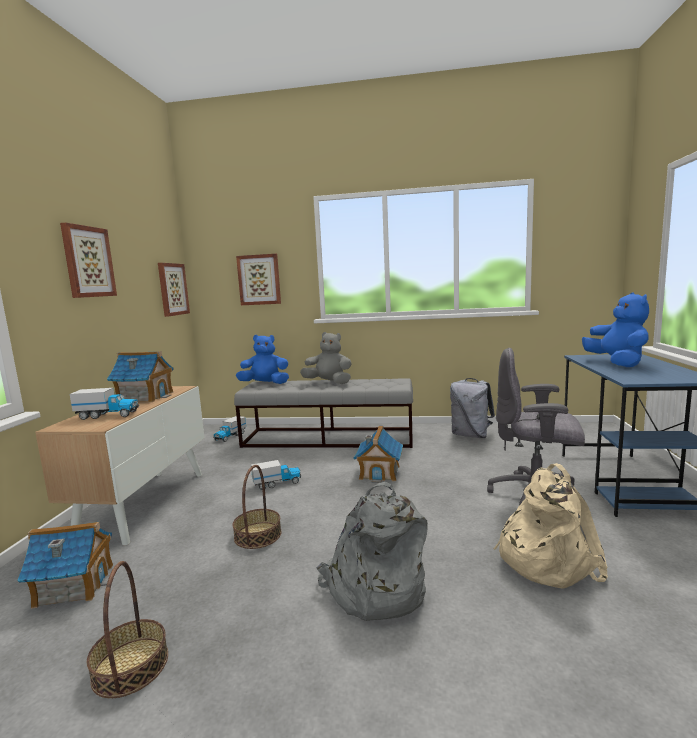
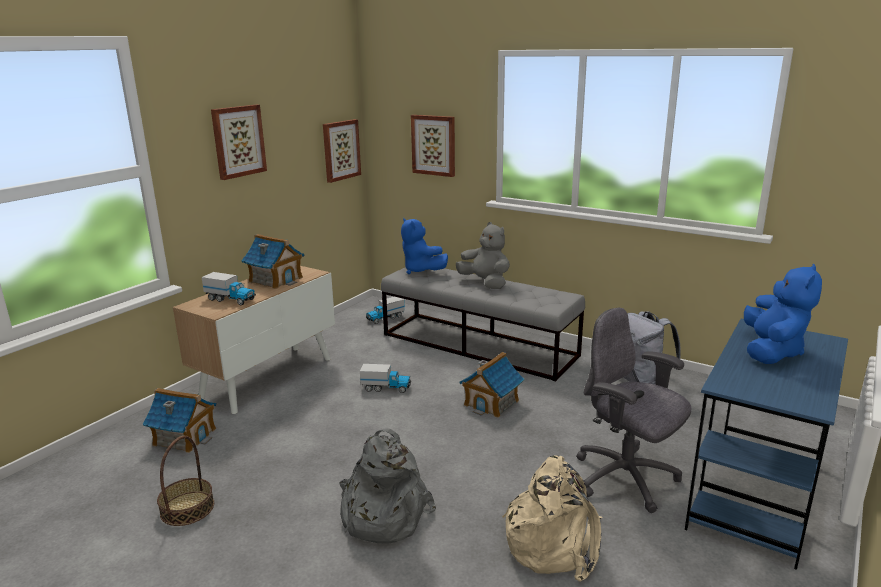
camera: 25 degrees right, 10 degrees up
basket [232,465,282,549] -> none
blue plush toy [236,335,289,384] -> blue plush toy turned 150 degrees counterclockwise [401,218,448,274]

